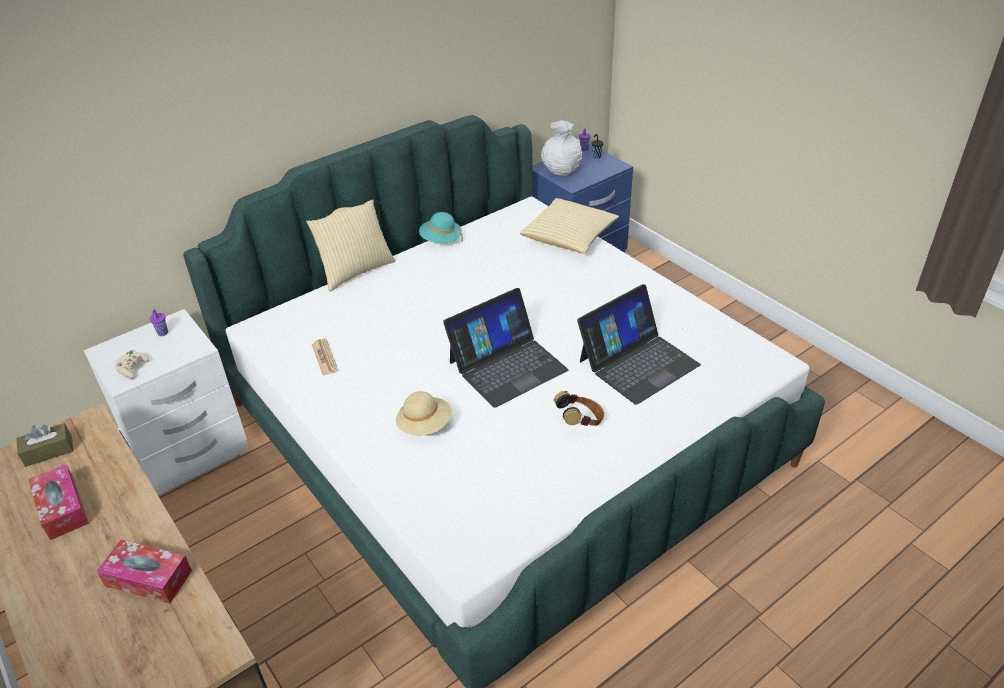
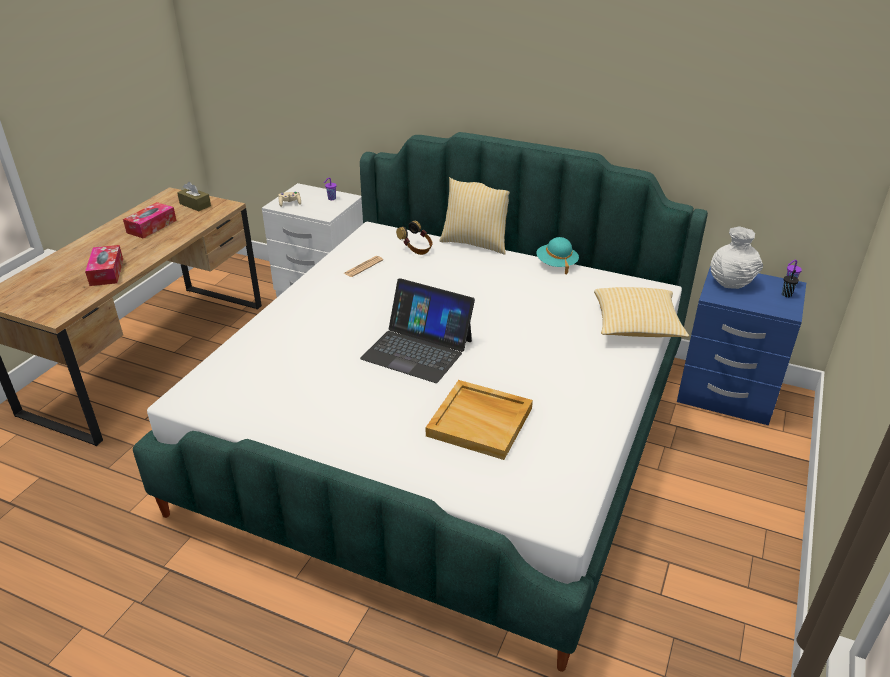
camera: 60 degrees right, 5 degrees down
beige hat [396,391,452,435] -> none
headphones [554,391,604,426] -> headphones moved to [396,221,432,255]
laptop [577,284,701,405] -> beige tray [426,380,533,460]

